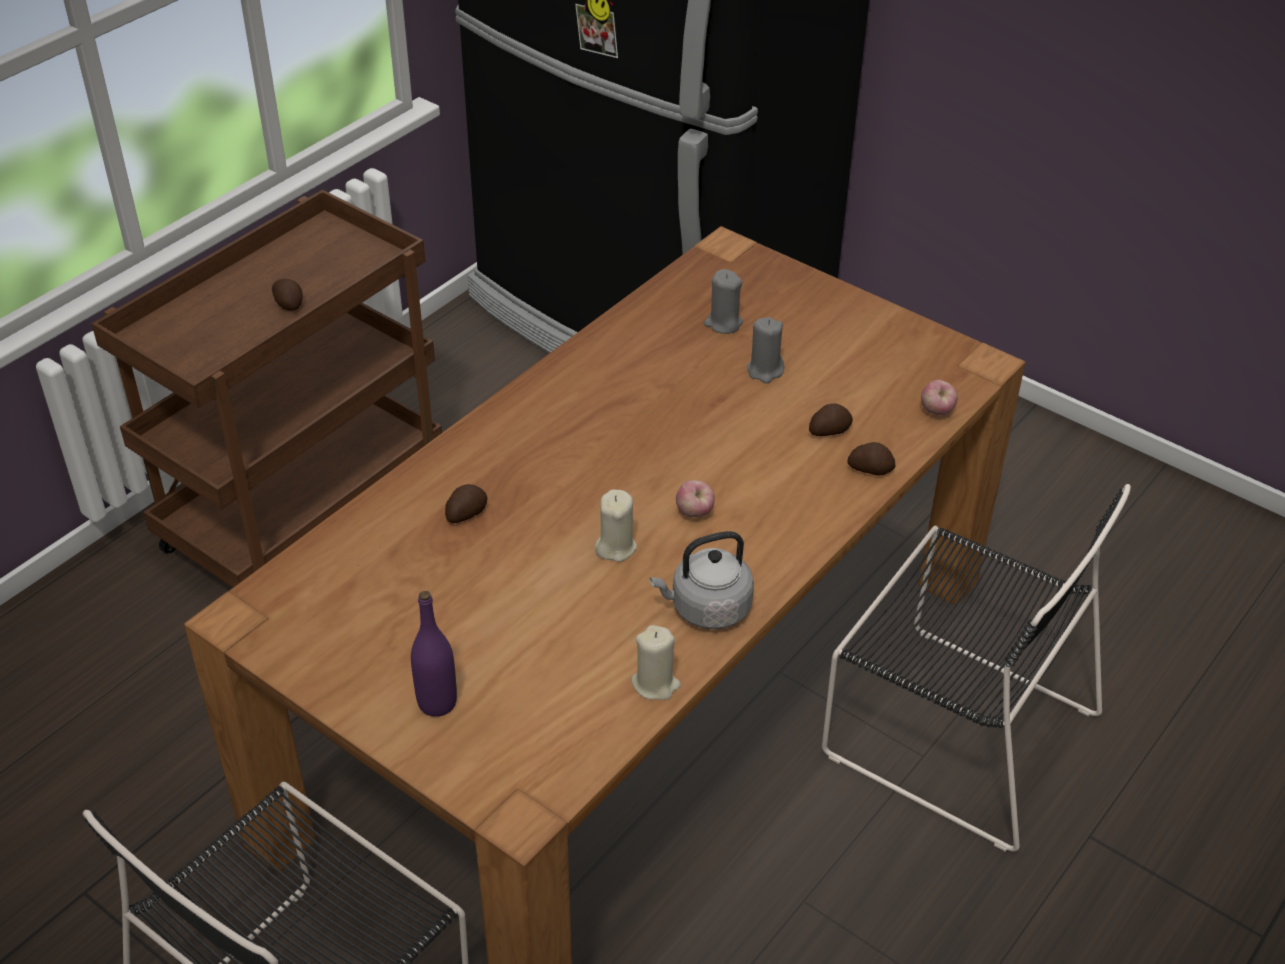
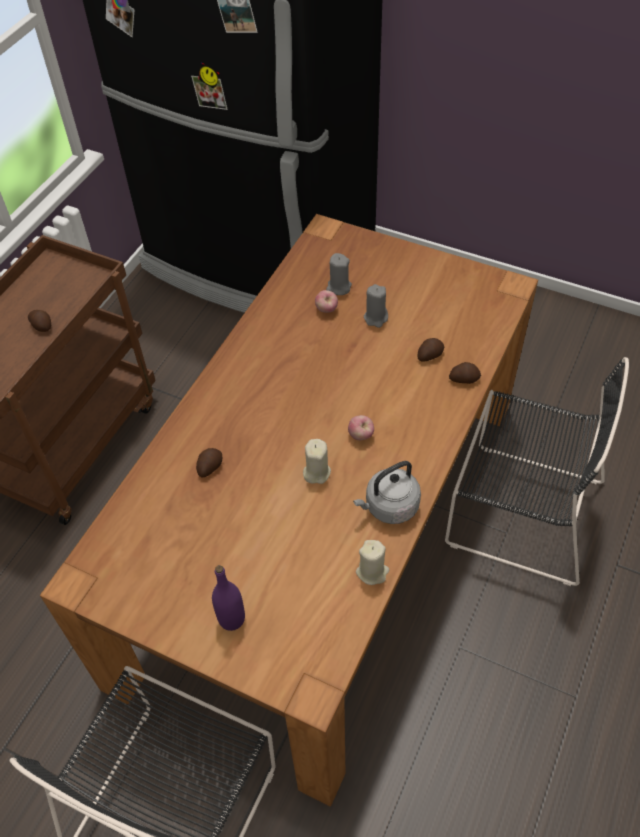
camera: 10 degrees left, 10 degrees up
apple [921,380,958,415] -> apple moved to [315,290,338,313]

